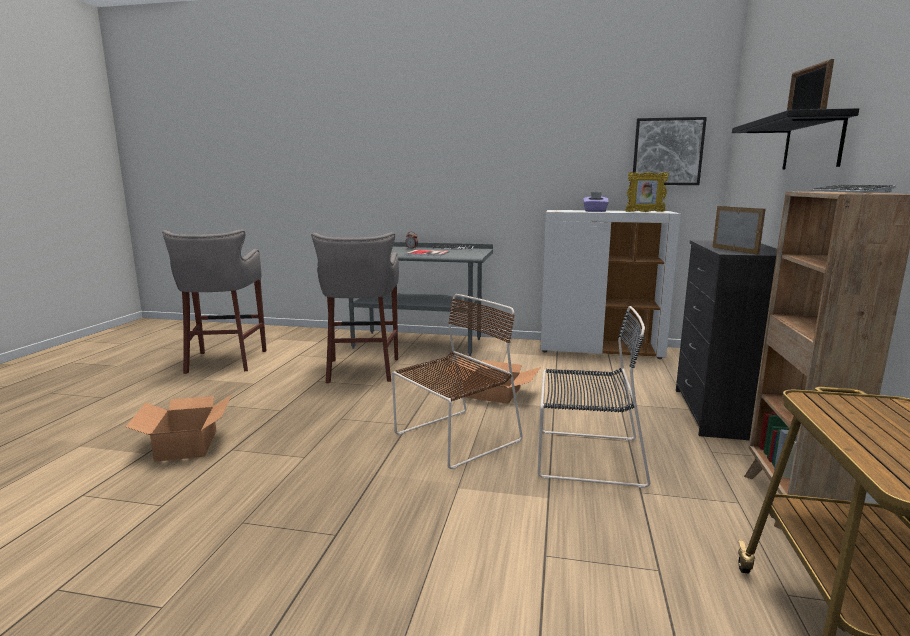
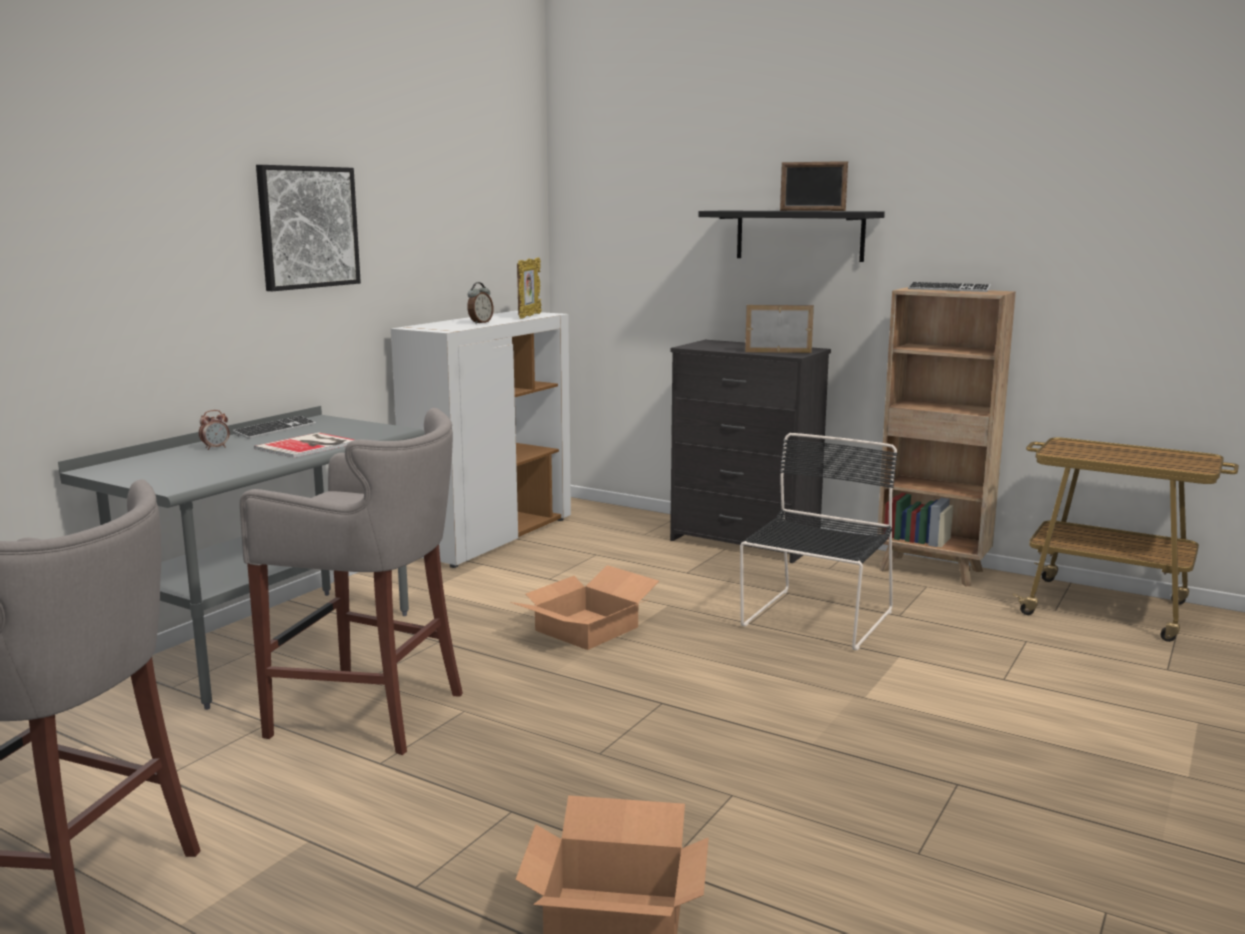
camera: 70 degrees left, 0 degrees up
brown chair [392,294,523,469] -> none
purple tissue box [583,192,609,212] -> alarm clock [467,282,493,324]
picture [633,117,707,185] -> picture moved to [256,165,361,291]

